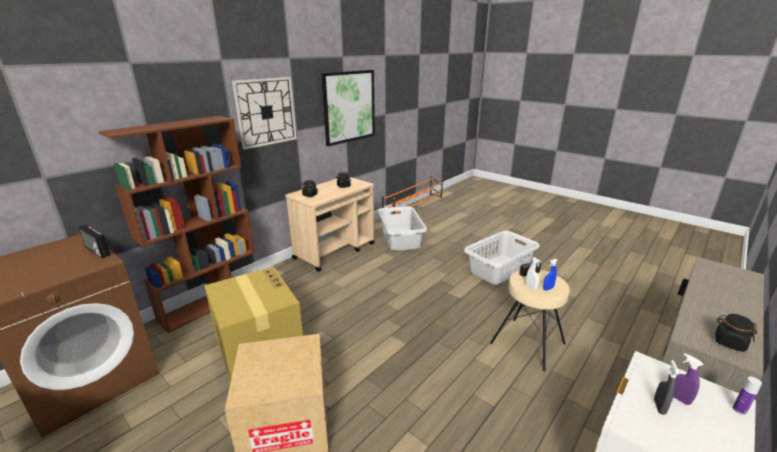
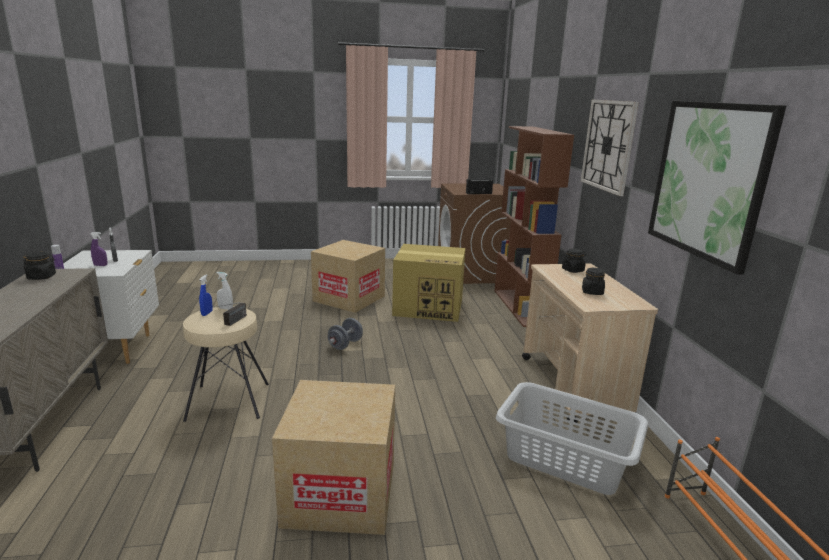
camera: 130 degrees right, 5 degrees down
grey laundry basket [464,231,540,285] -> cardboard box [272,380,395,535]
none -> grey dumbbell [328,318,363,350]

